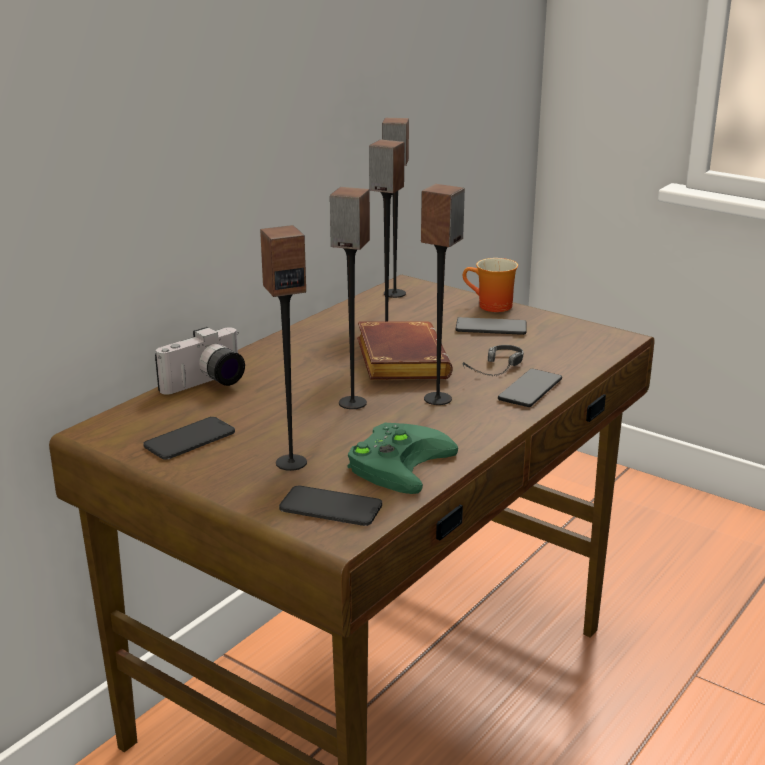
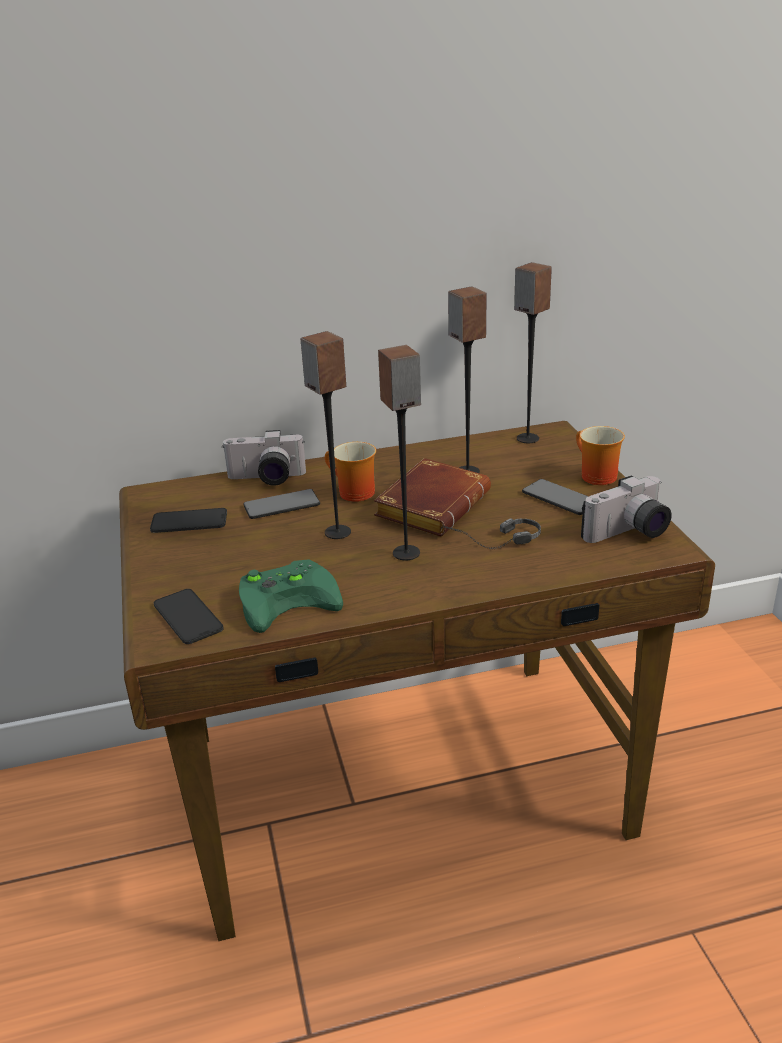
camera: 40 degrees right, 5 degrees up
speaker [260,225,307,471] -> none
phone [498,369,562,407] -> phone moved to [243,489,320,519]
none -> mug [325,442,376,502]
none -> camera [581,475,672,543]

